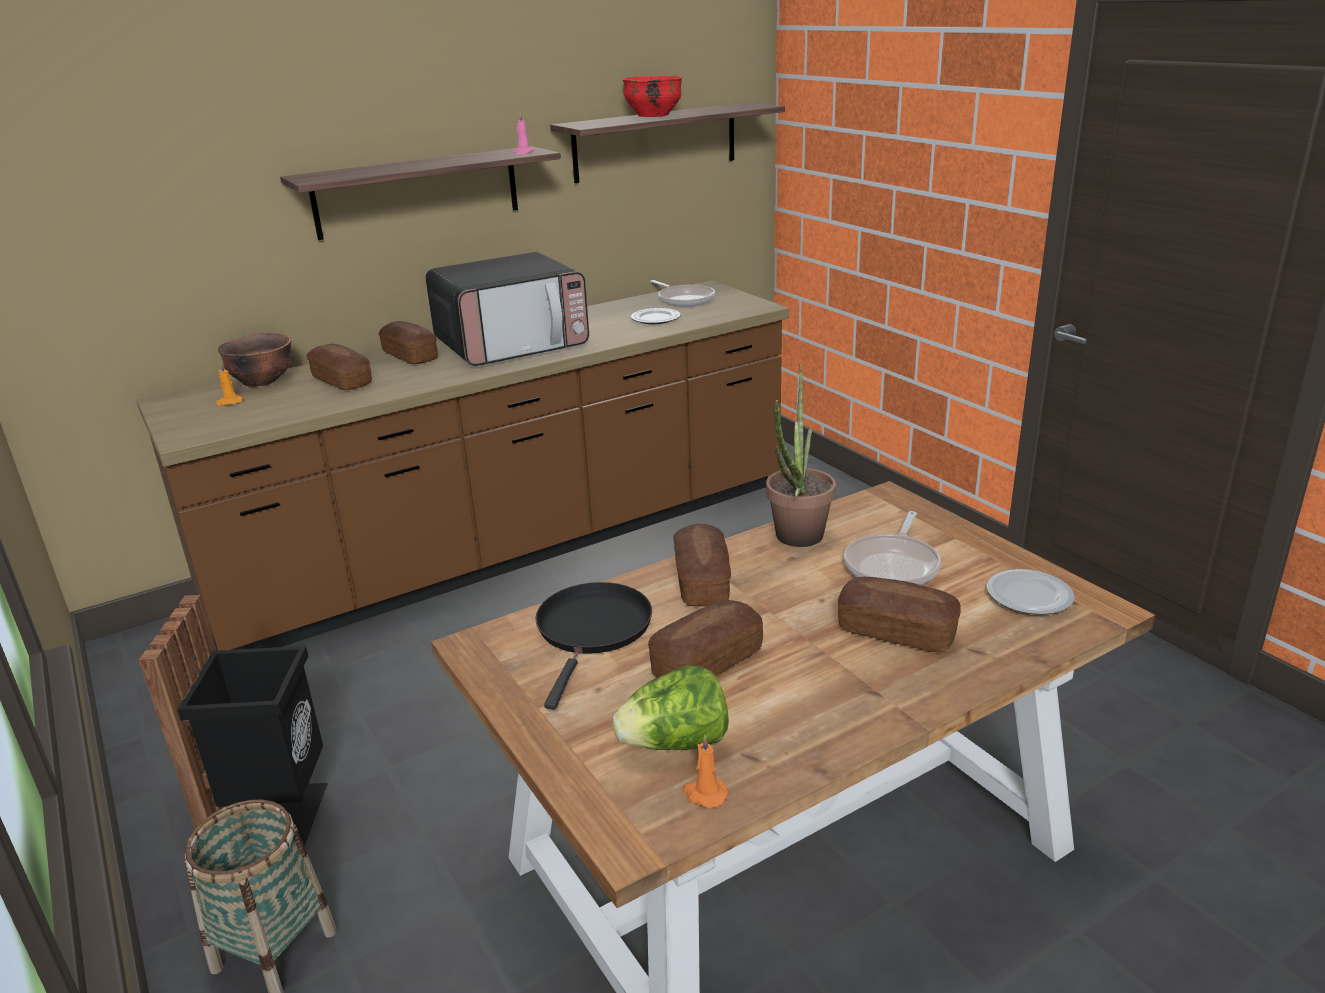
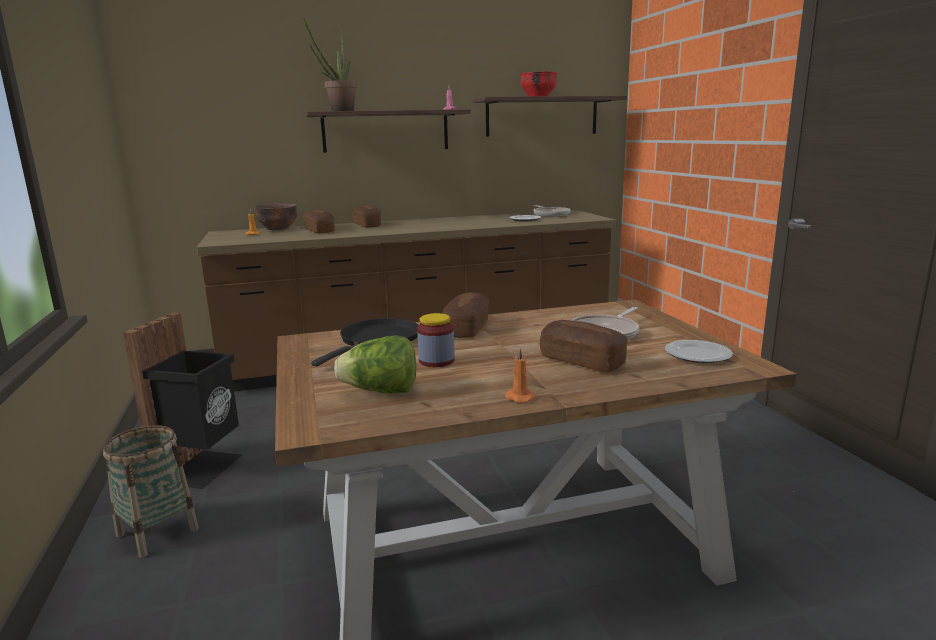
camera: 15 degrees right, 10 degrees down
microwave [426,252,589,366] -> none
bread [648,600,763,678] -> jar [417,313,455,367]
orange candle [683,735,729,808] -> orange candle moved to [505,348,535,403]
potted plant [766,364,836,547] -> potted plant moved to [303,17,357,111]

